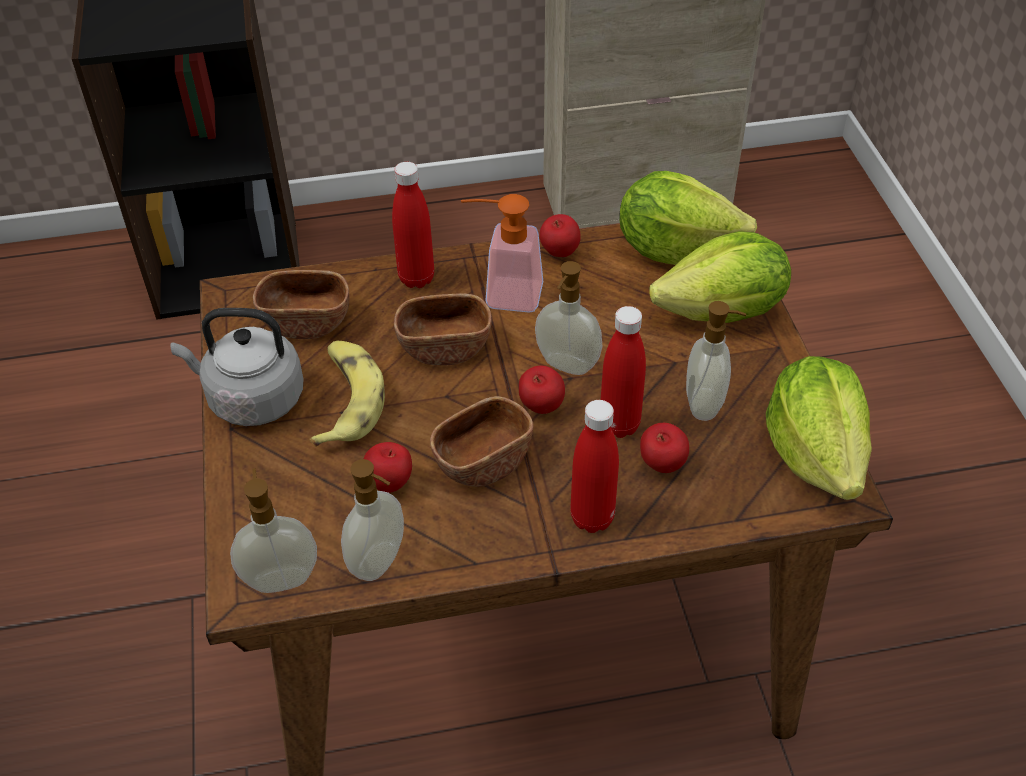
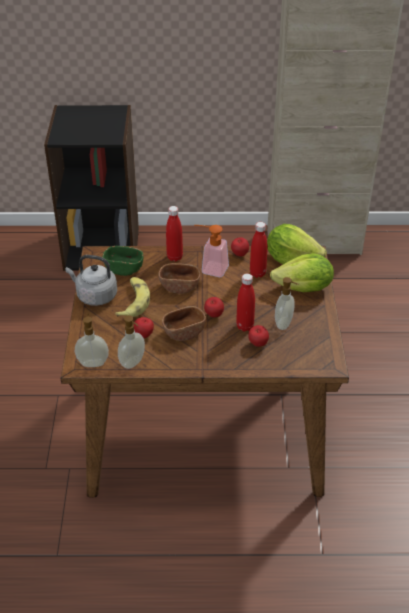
camera: 10 degrees right, 5 degrees down
brown bowl [253,270,349,339] -> green bowl [103,246,143,276]
soap dispenser [535,261,603,375] -> none
red bottle [570,400,619,533] -> red bottle moved to [250,222,268,278]
lettuce [766,356,872,500] -> none

